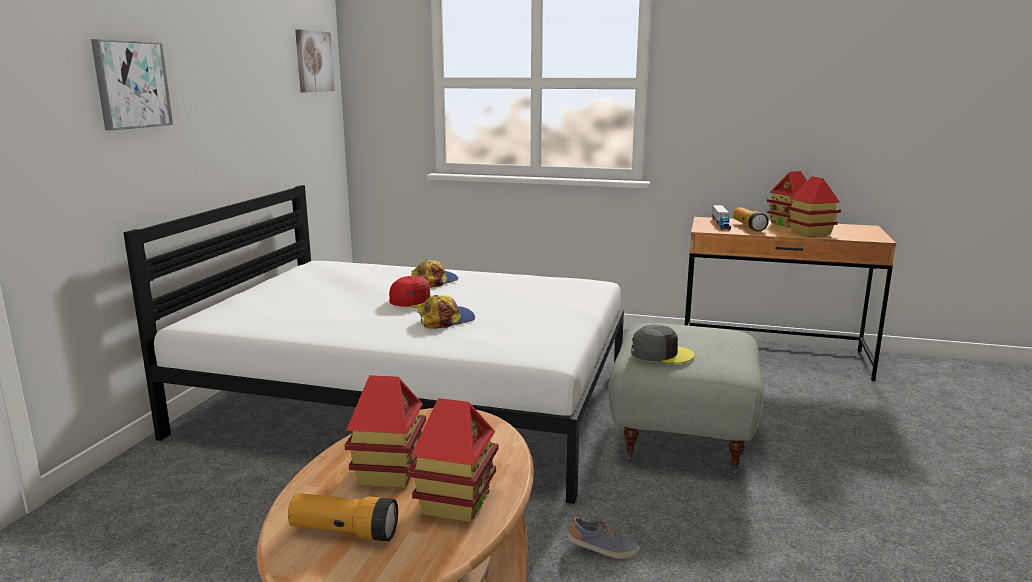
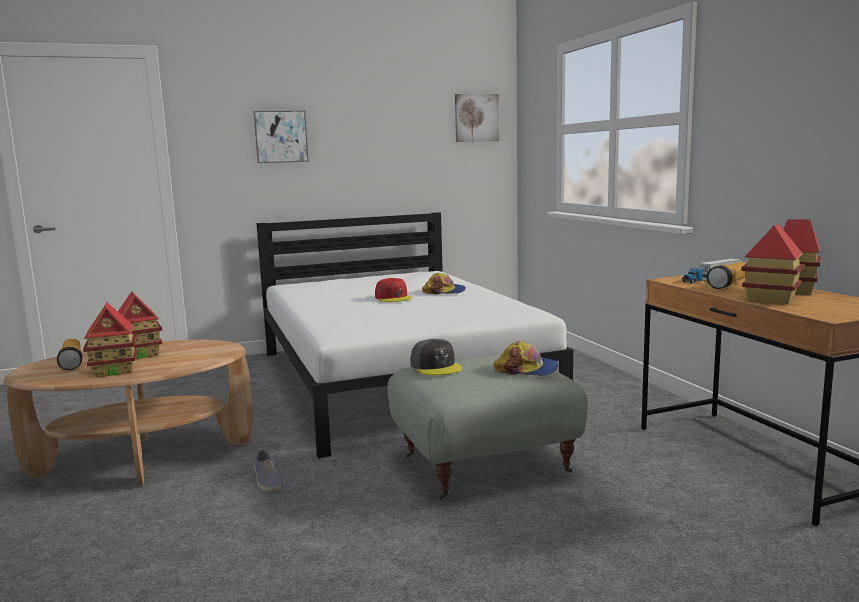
camera: 55 degrees right, 5 degrees down
cap [417,295,475,329] -> cap moved to [494,341,559,376]

